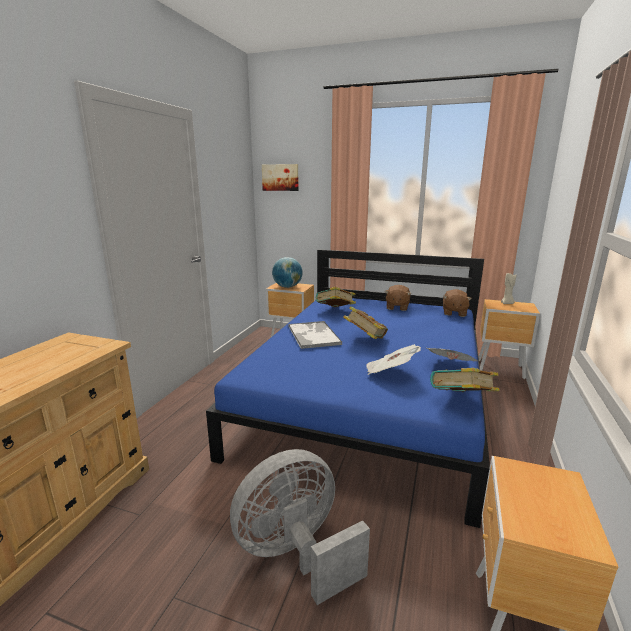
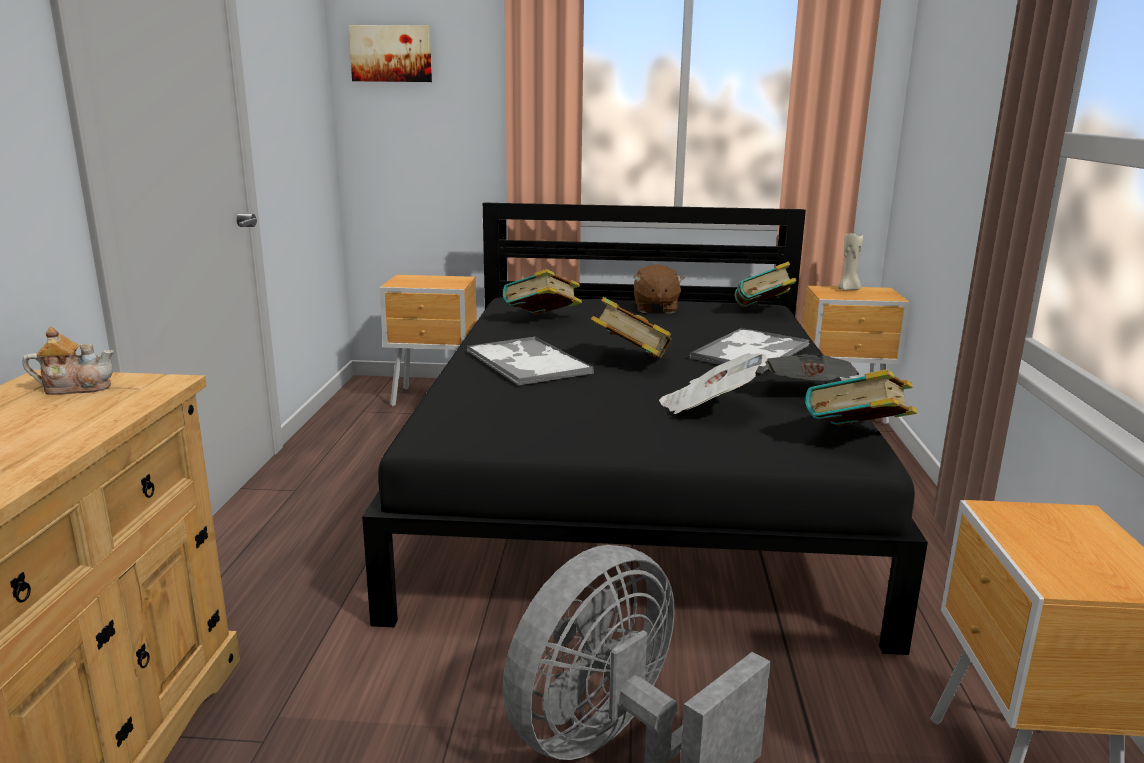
camera: 15 degrees left, 0 degrees up
blue bed [206,249,490,528] -> black bed [362,202,928,655]
globe [272,257,303,288] -> none
brown plush toy [443,289,472,317] -> book [735,261,797,307]
none -> teapot [23,327,114,395]
none -> tray [690,328,809,374]

